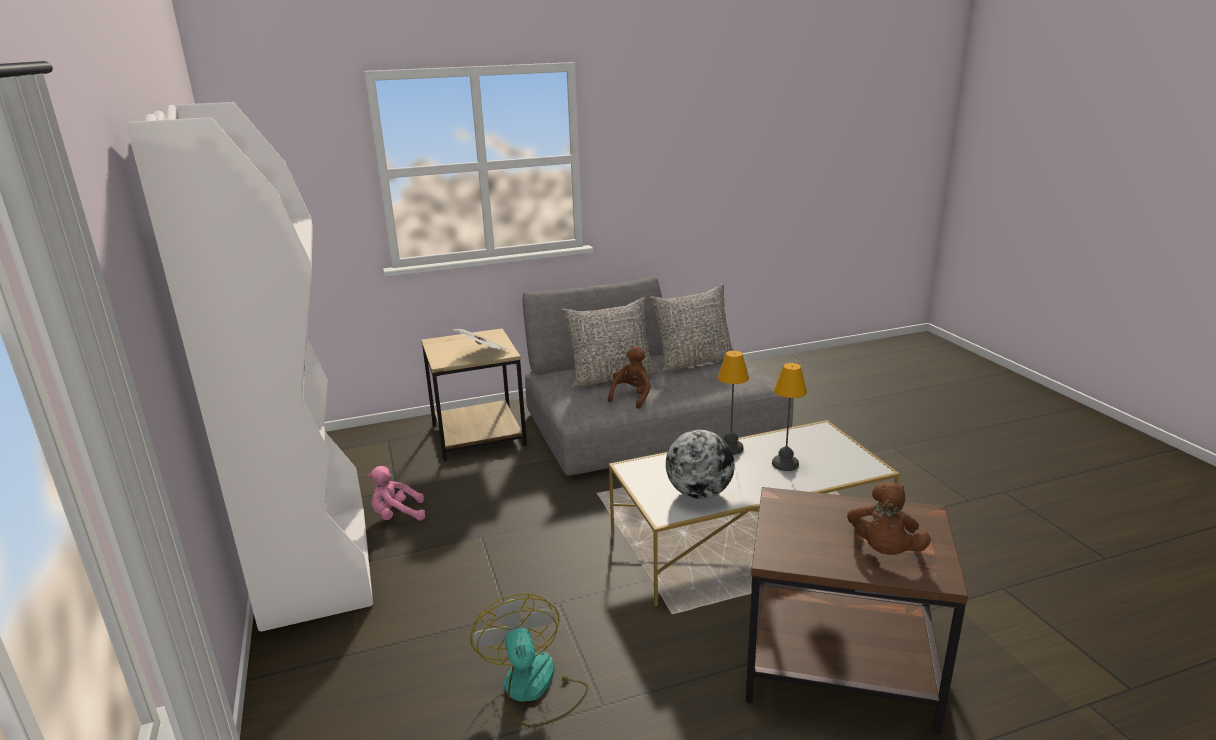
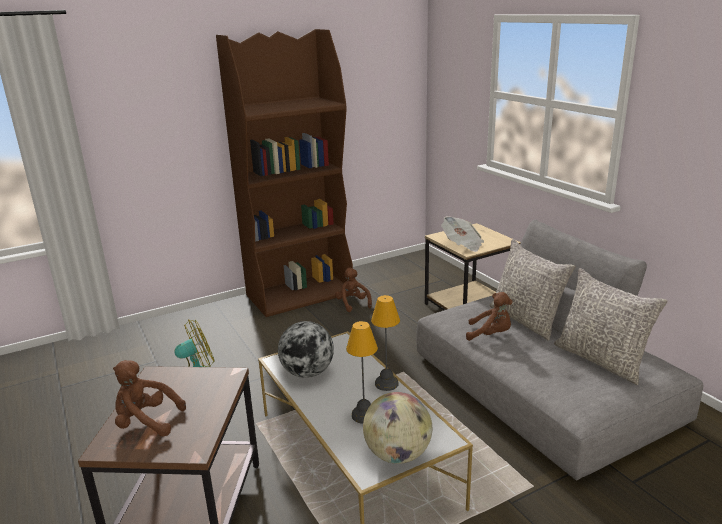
camera: 80 degrees right, 0 degrees up
white bookcase [126,102,373,632] -> brown bookcase [216,29,353,317]
pink plush toy [367,466,425,521] -> brown plush toy [335,268,372,312]
none -> globe [363,392,432,464]

